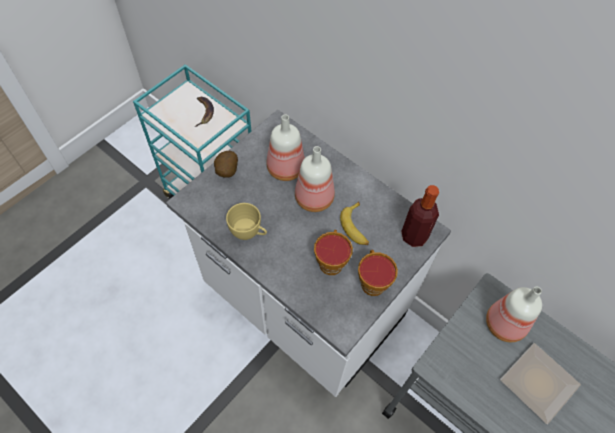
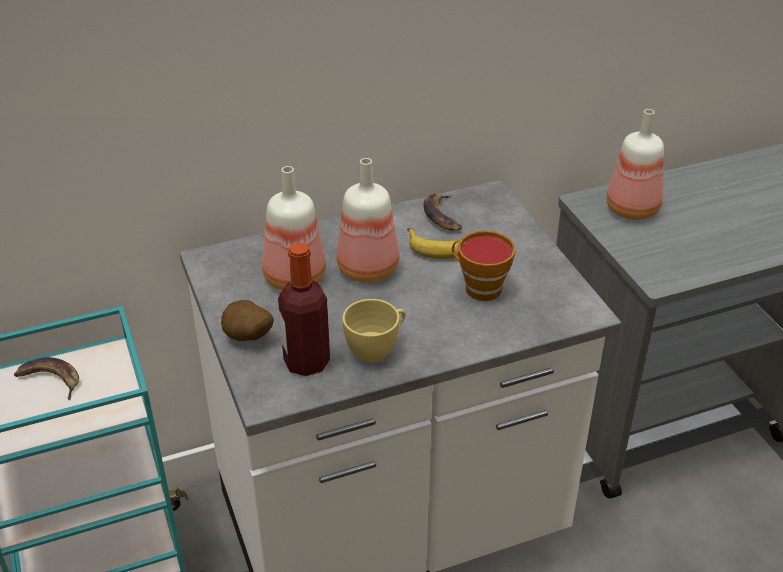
camera: 60 degrees left, 20 degrees down
cup [358,250,398,296] -> none
bottle [401,185,439,247] -> bottle moved to [278,242,330,376]
plate [500,343,581,424] -> none
none -> banana [424,193,462,231]

